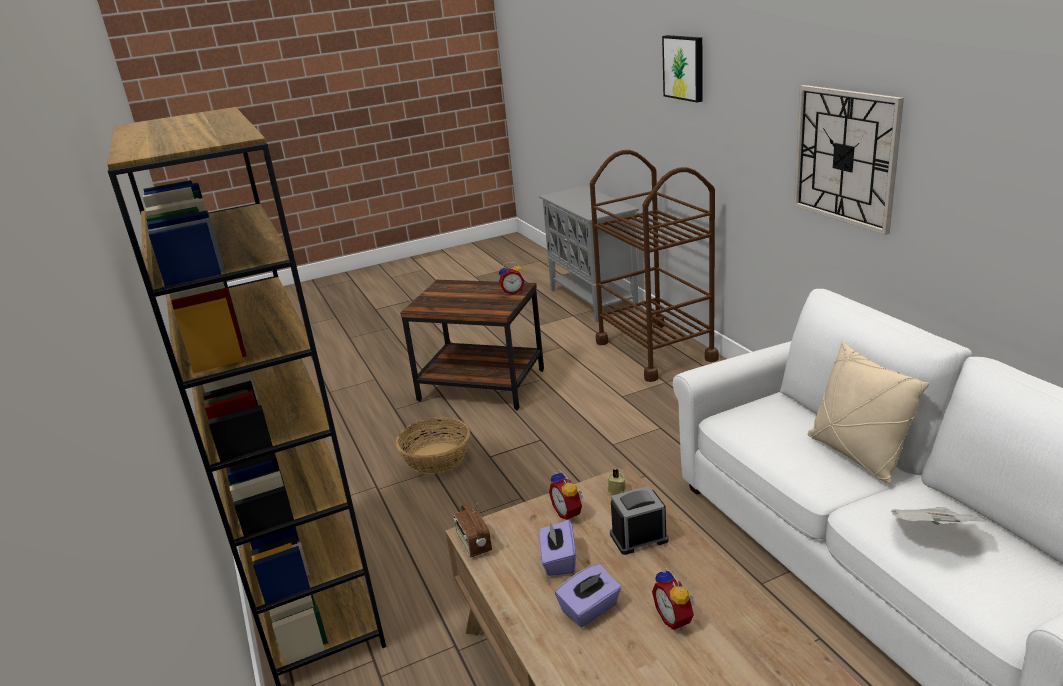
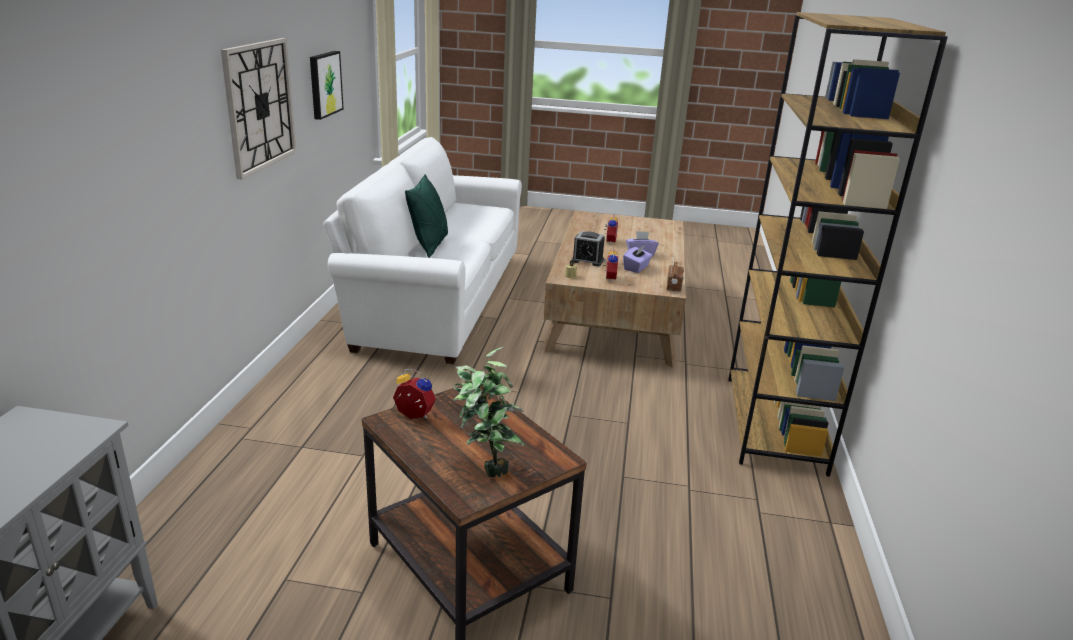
camera: 150 degrees left, 0 degrees up
basket [396,417,470,474] -> none
brown cart [590,150,719,382] -> none
picture [662,35,702,102] -> picture moved to [310,51,344,120]
beige pillow [808,341,929,484] -> green pillow [405,174,448,258]
newspaper [891,507,986,525] -> none
none -> potted plant [453,346,525,477]

